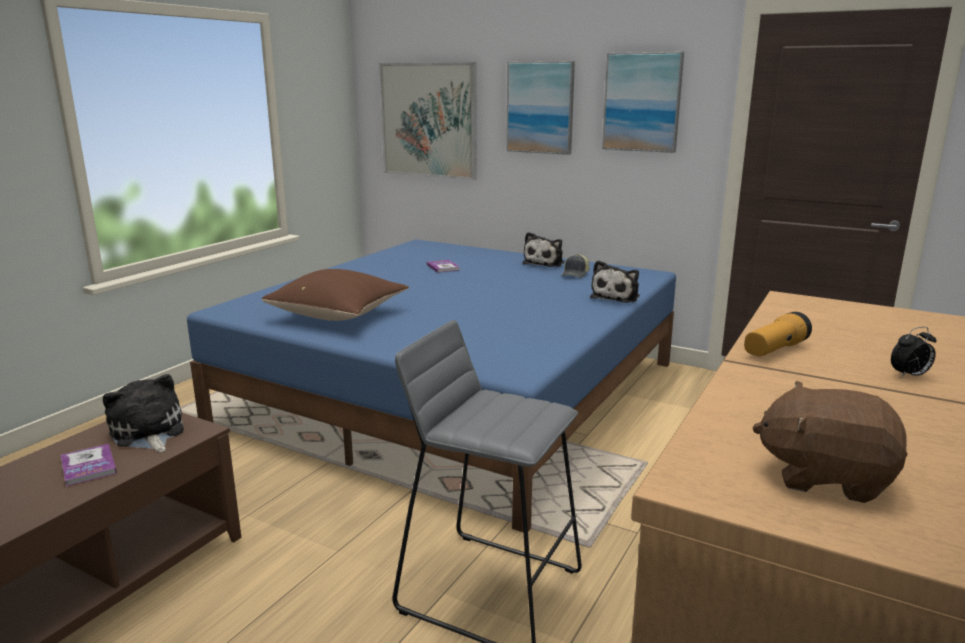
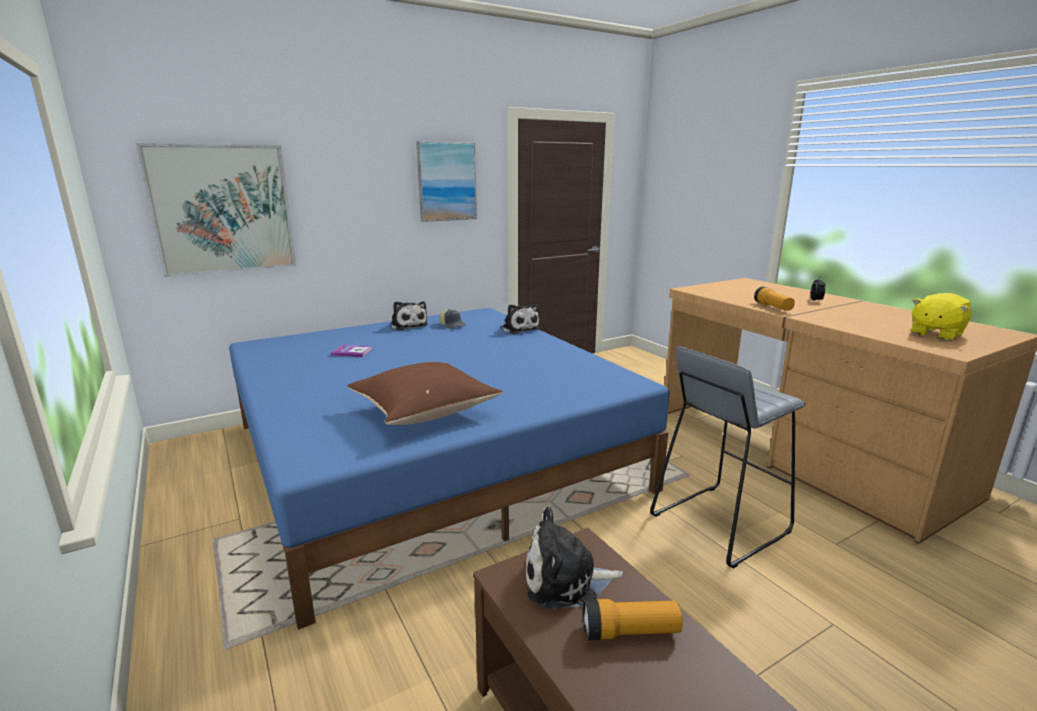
camera: 60 degrees left, 0 degrees up
book [61,444,117,486] -> flashlight [583,599,683,640]
picture [506,61,575,155] -> none
brown plush toy [752,381,907,503] -> yellow plush toy [911,293,972,341]

